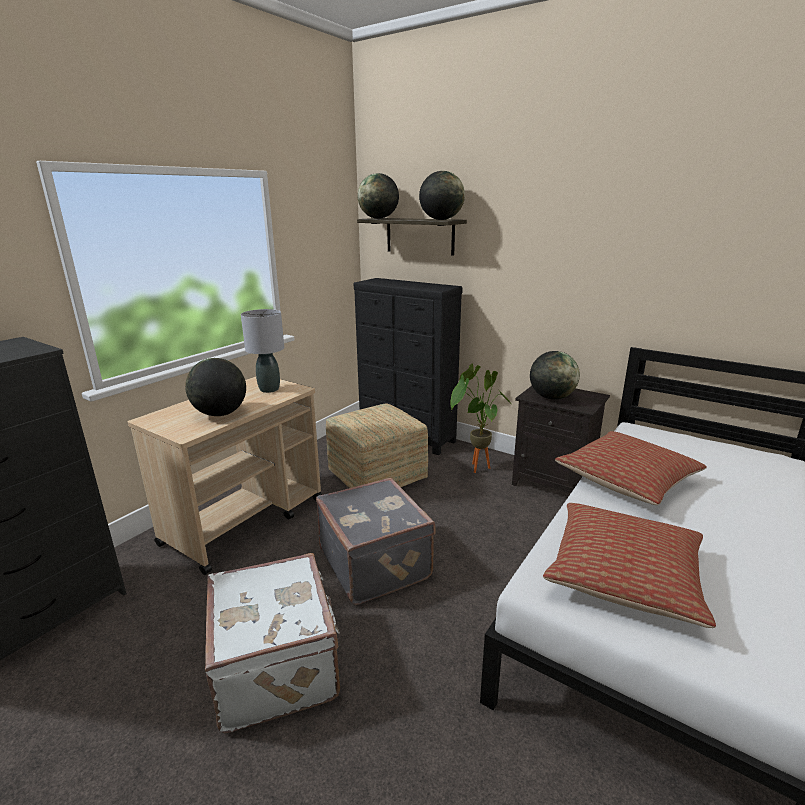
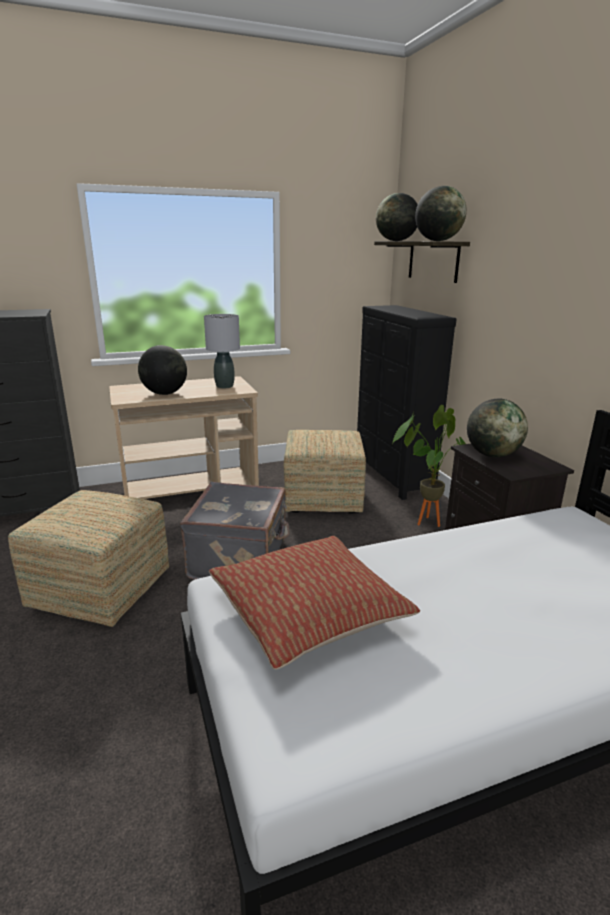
camera: 35 degrees right, 0 degrees up
white suitcase [205,553,340,733] -> ottoman [8,490,169,627]
pillow [555,431,707,505] -> none

